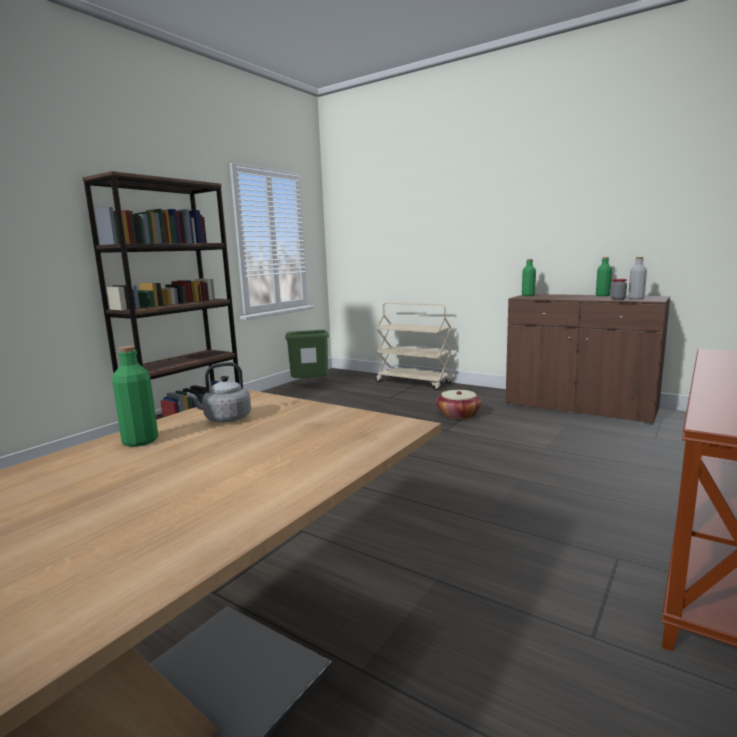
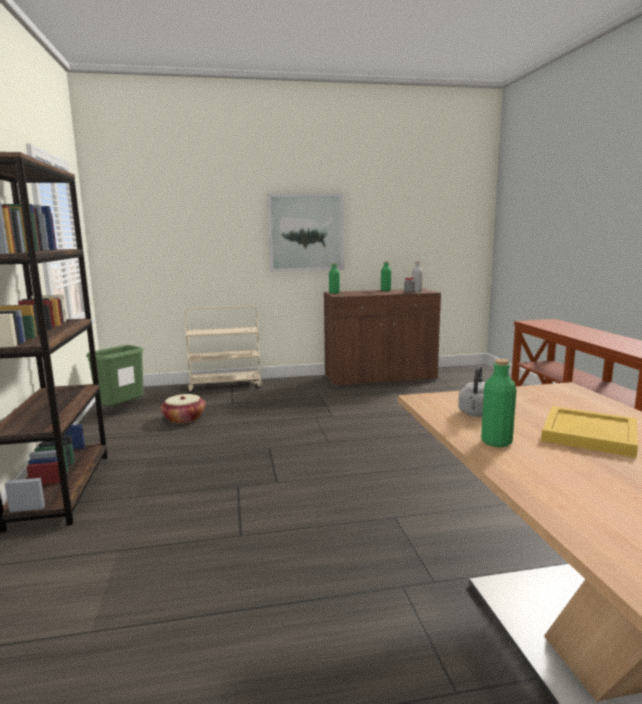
camera: 45 degrees left, 0 degrees up
basket [436,390,482,419] -> basket moved to [161,394,205,424]
none -> picture [267,193,344,272]
none -> yellow tray [541,406,638,458]

